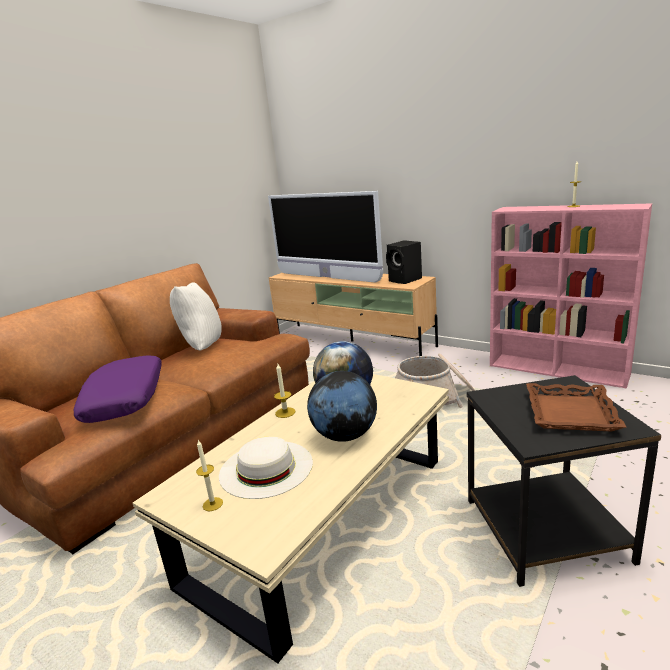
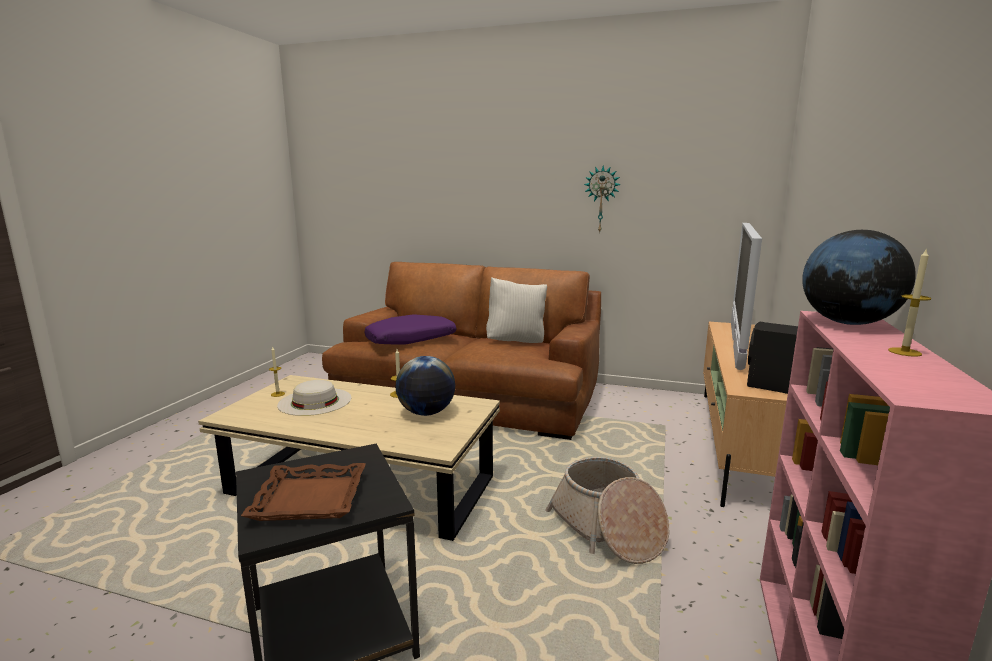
camera: 70 degrees right, 5 degrees down
globe [307,371,377,442] -> globe moved to [802,230,916,325]
none -> wall clock [584,165,621,233]

